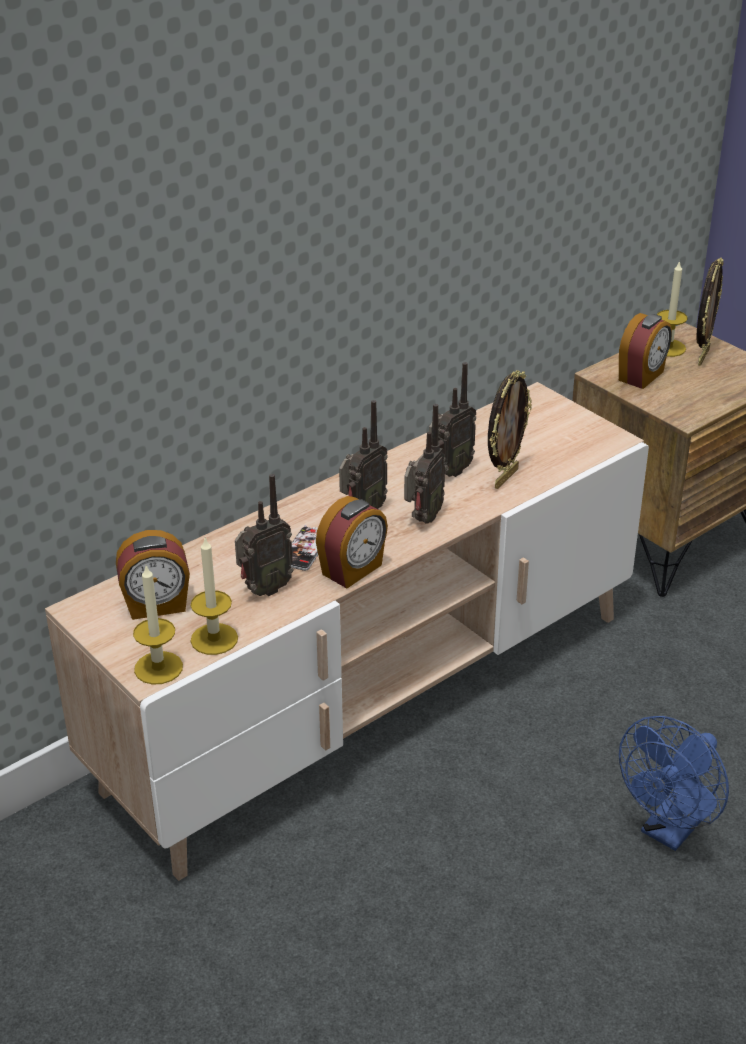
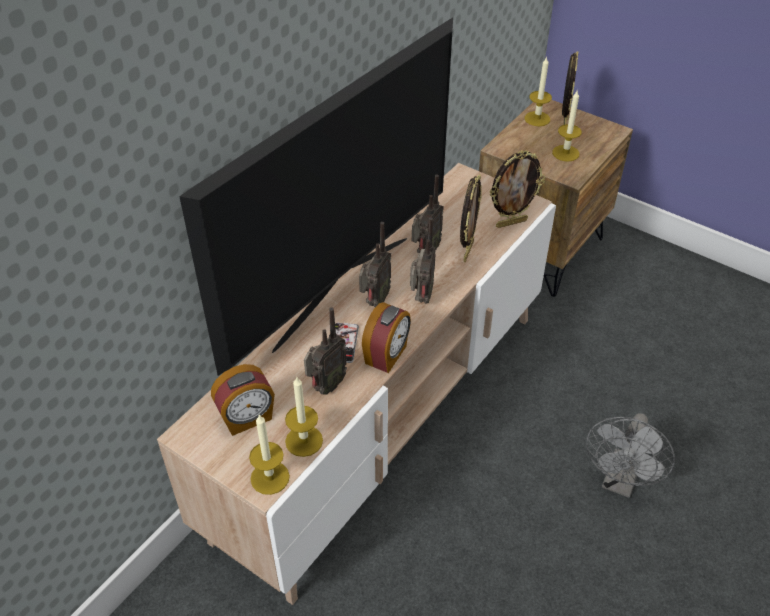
camera: 15 degrees left, 10 degrees up
alarm clock [619,313,672,389] -> none
blue fan [619,716,729,851] -> grey fan [586,413,675,498]
none -> television [179,17,453,376]
none -> picture frame [490,150,545,228]
none -> candle [552,91,582,162]

